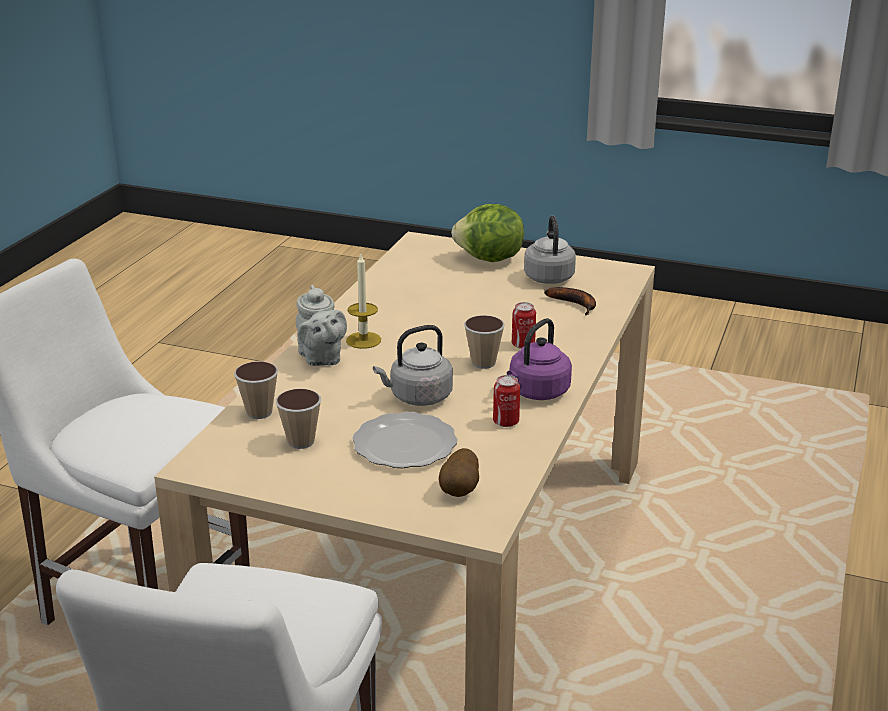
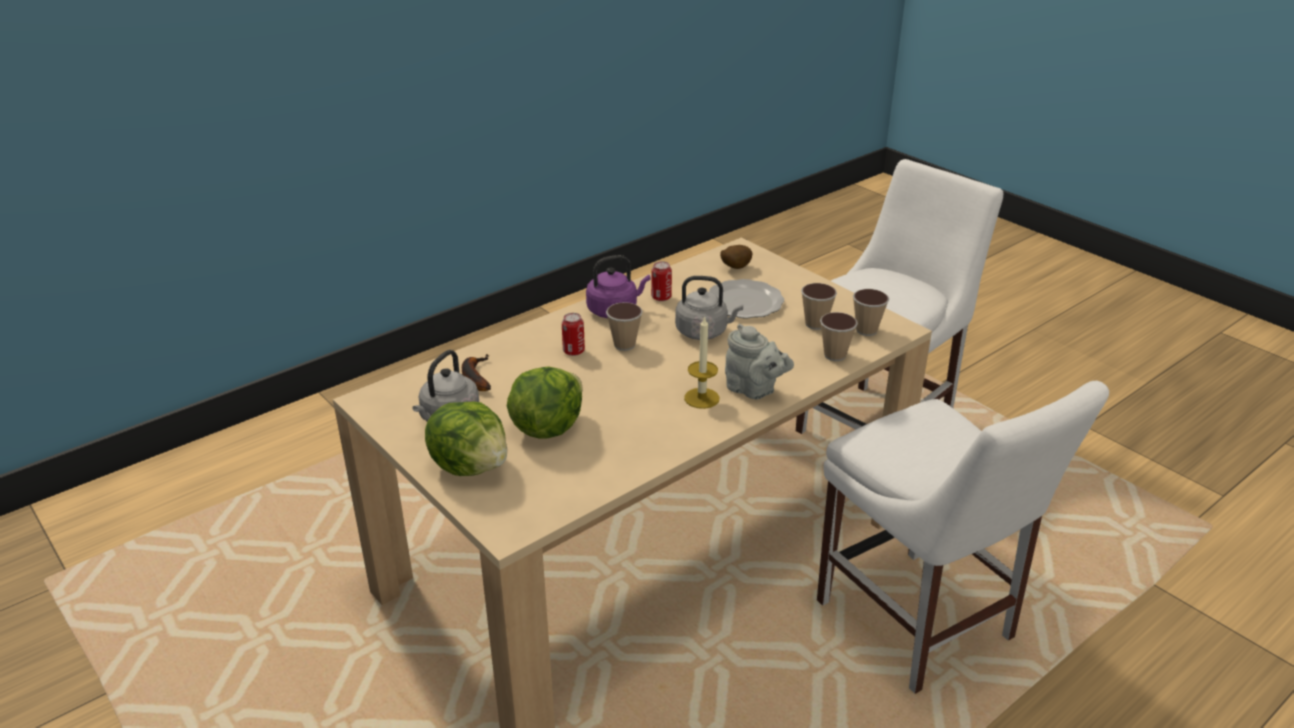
camera: 150 degrees left, 5 degrees up
grey teapot [296,285,347,366] -> grey teapot turned 120 degrees clockwise [725,324,794,399]
none -> lettuce [507,366,583,438]
none -> cup [853,289,889,336]

